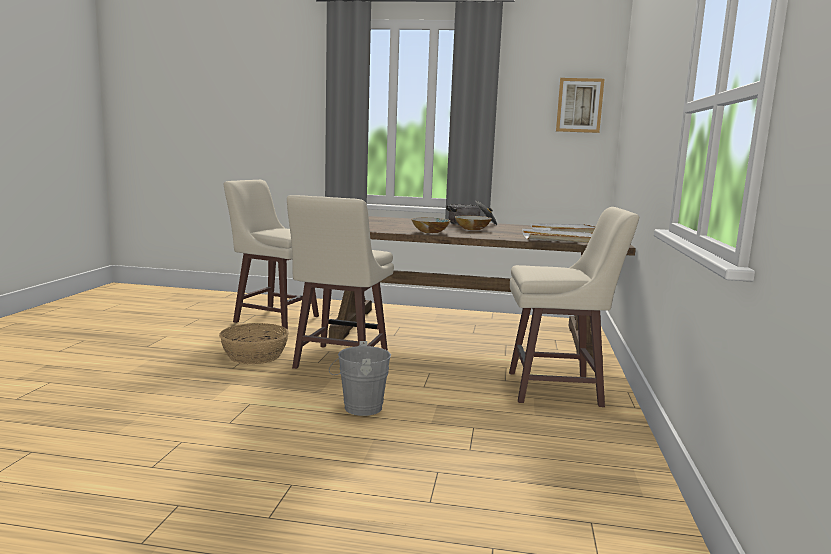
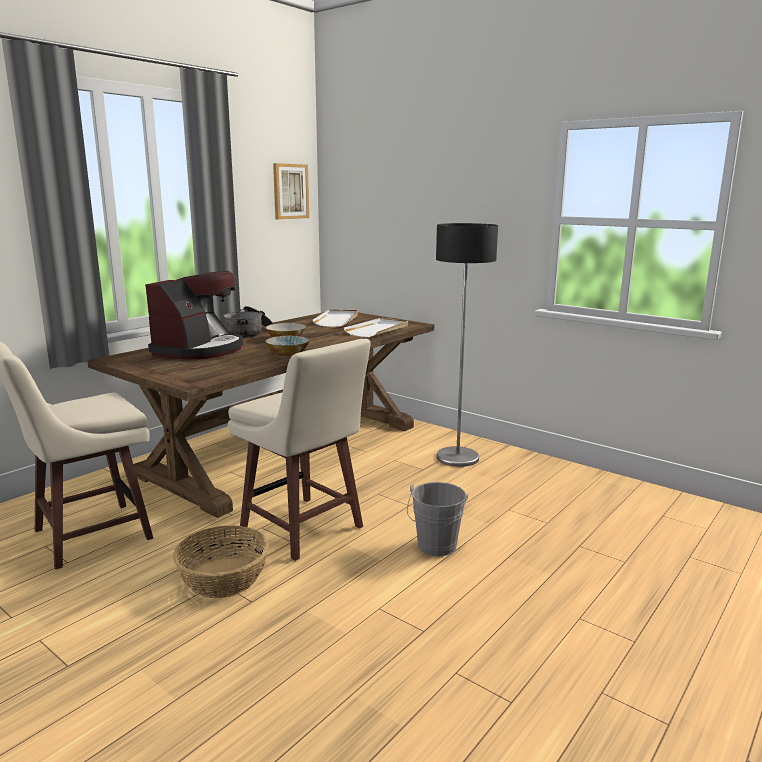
camera: 60 degrees left, 5 degrees up
beige stool [509,207,639,407] -> floor lamp [436,223,498,467]
none -> coffee machine [145,271,243,360]

